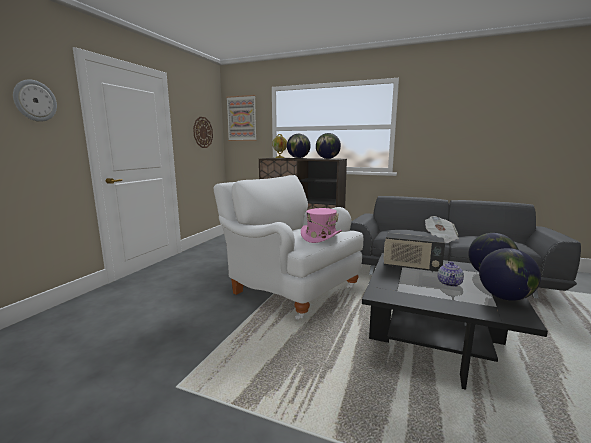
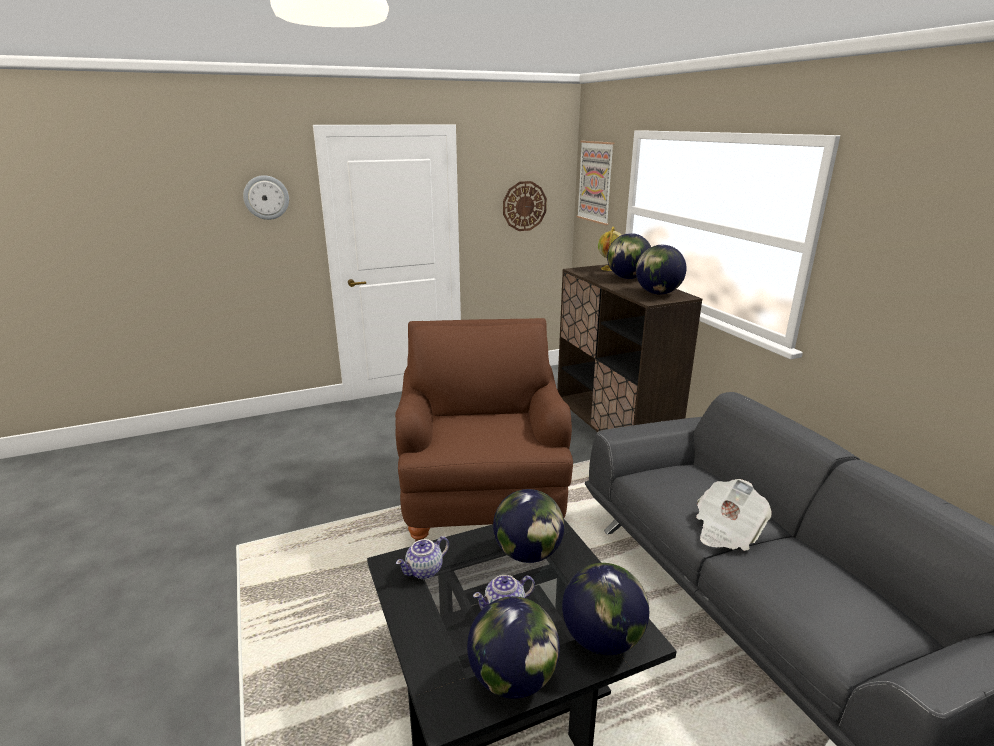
camera: 45 degrees right, 10 degrees up
white armchair [214,175,363,320] -> brown armchair [395,318,573,541]
pink hat [301,208,342,243] -> none
radio [383,233,445,272] -> globe [493,489,564,563]
none -> teapot [396,536,449,579]

